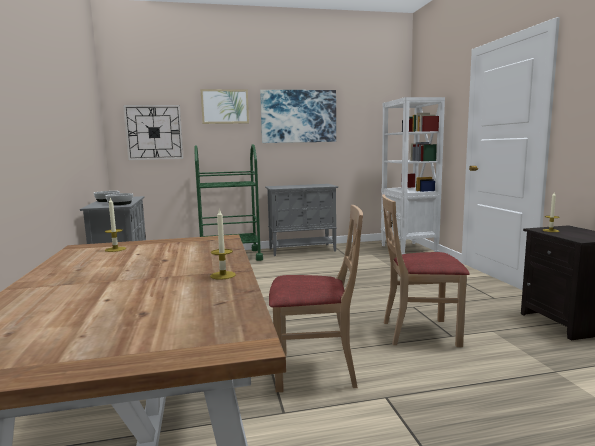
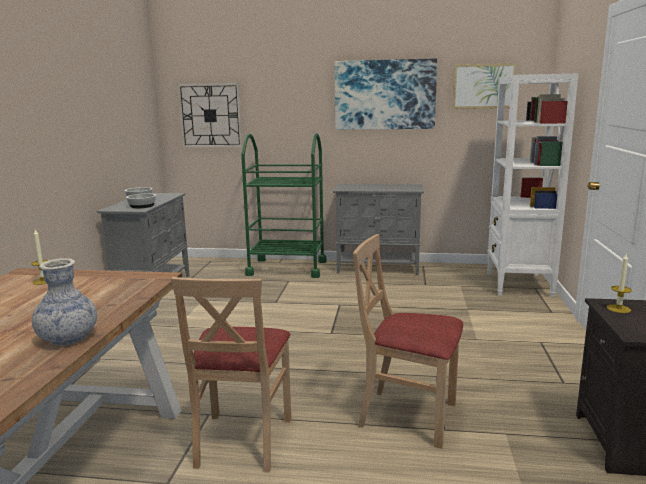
camera: 20 degrees right, 5 degrees up
picture [201,89,249,124] -> picture moved to [452,63,517,109]
candle [210,208,236,280] -> vase [32,258,97,346]
beige chair [269,205,363,392] -> beige chair turned 75 degrees clockwise [171,277,291,473]

